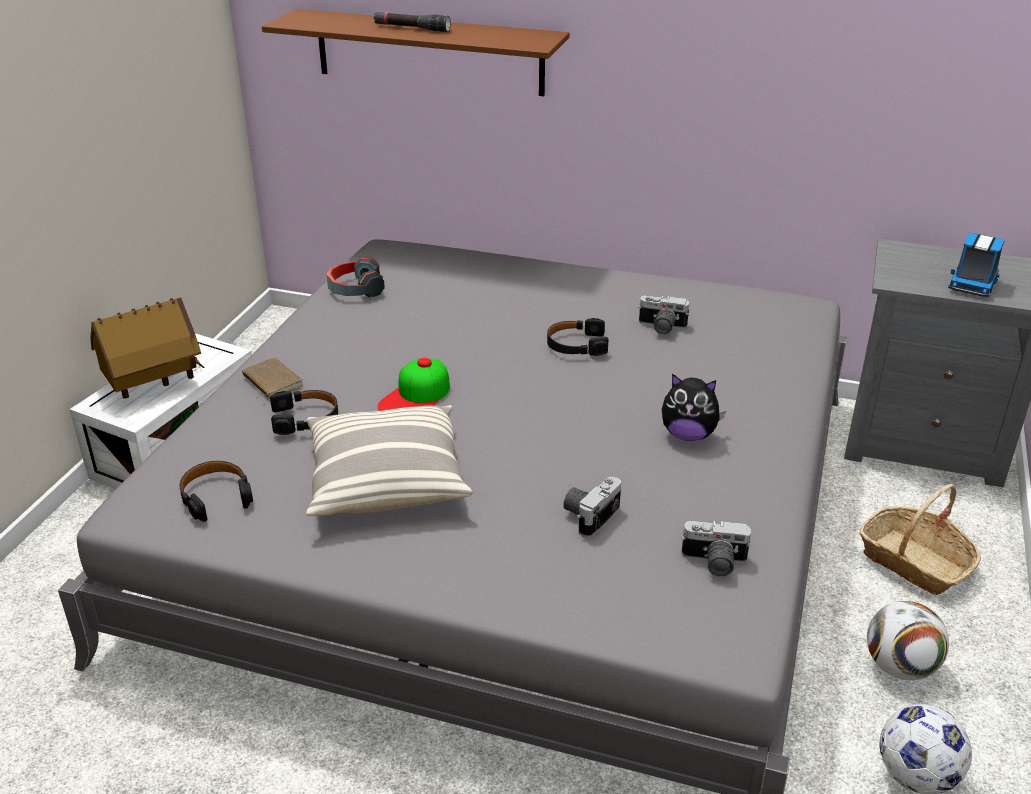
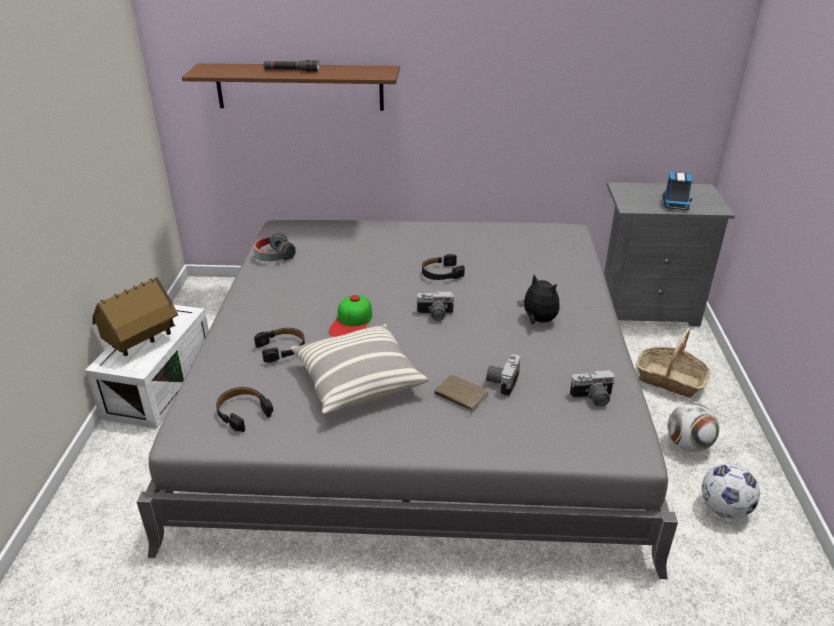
camera: 15 degrees left, 0 degrees up
brown book [242,357,303,399] -> brown book moved to [434,374,489,414]
camera [638,295,689,334] -> camera moved to [416,291,454,321]
plush toy [662,374,726,441] -> plush toy turned 135 degrees counterclockwise [517,274,560,324]

